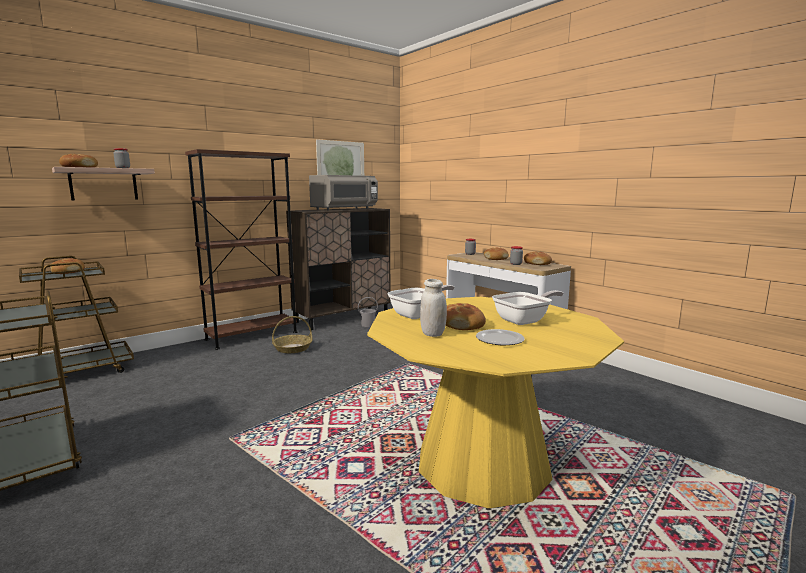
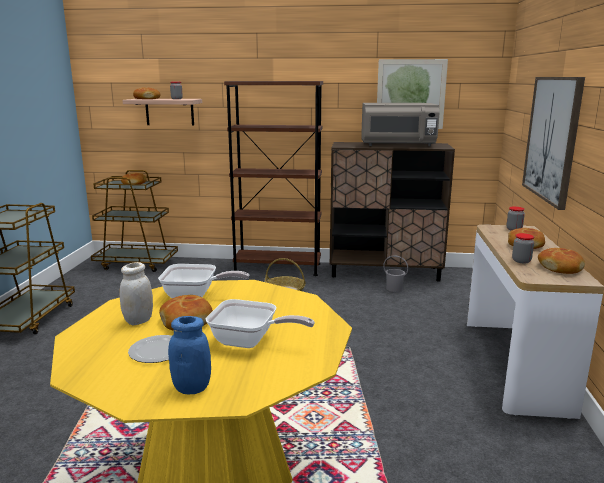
camera: 45 degrees right, 5 degrees up
none -> blue jar [168,316,211,394]
none -> picture [522,77,585,210]

